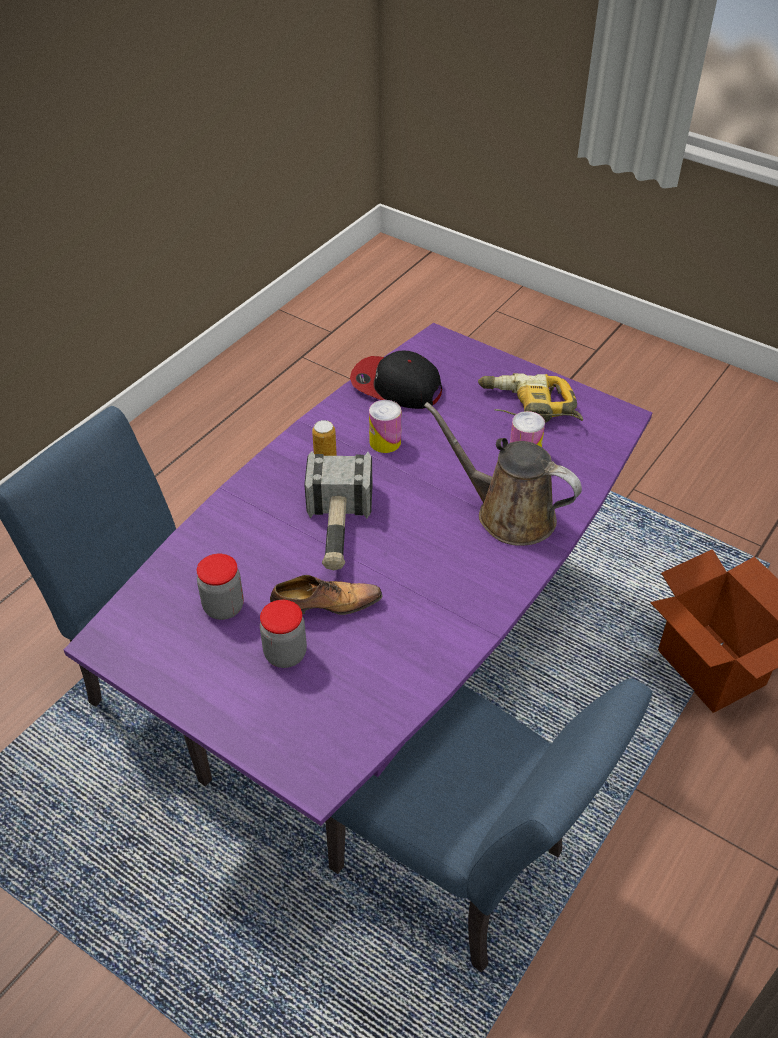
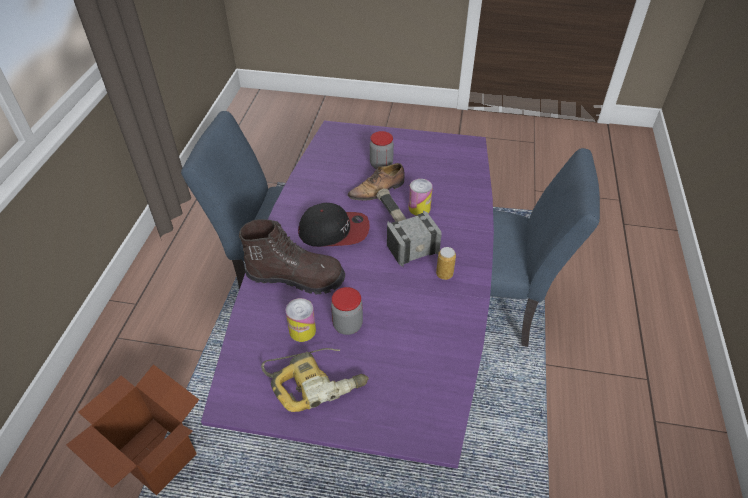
camera: 155 degrees right, 0 degrees up
jar [197,554,244,620] -> jar moved to [331,287,363,335]
cap [350,351,442,409] -> cap moved to [298,203,370,247]
can [369,400,401,453] -> can moved to [409,179,433,216]
brown watering can [424,402,582,546] -> brown boot [239,219,345,294]

